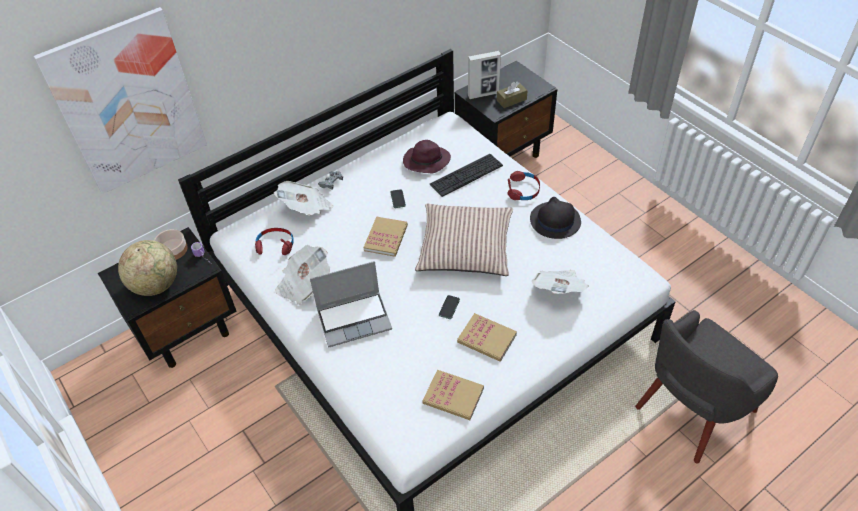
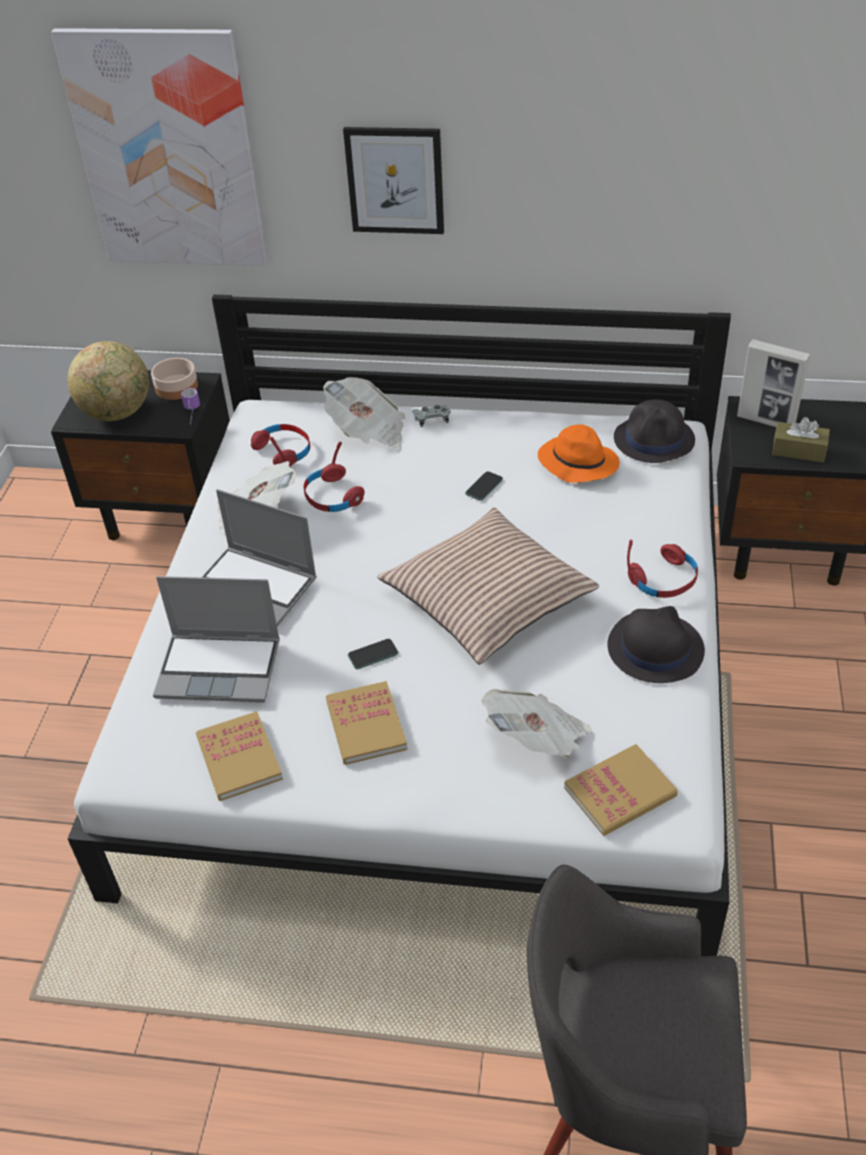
camera: 45 degrees right, 5 degrees down
book [364,216,408,257] -> book moved to [564,744,678,836]
purple hat [403,140,451,173] -> orange hat [538,424,620,483]
keyboard [430,154,503,197] -> none
none -> laptop [153,576,280,702]
none -> red headphones [303,442,365,512]
none -> picture [343,127,444,234]
none -> black hat [614,399,695,463]

